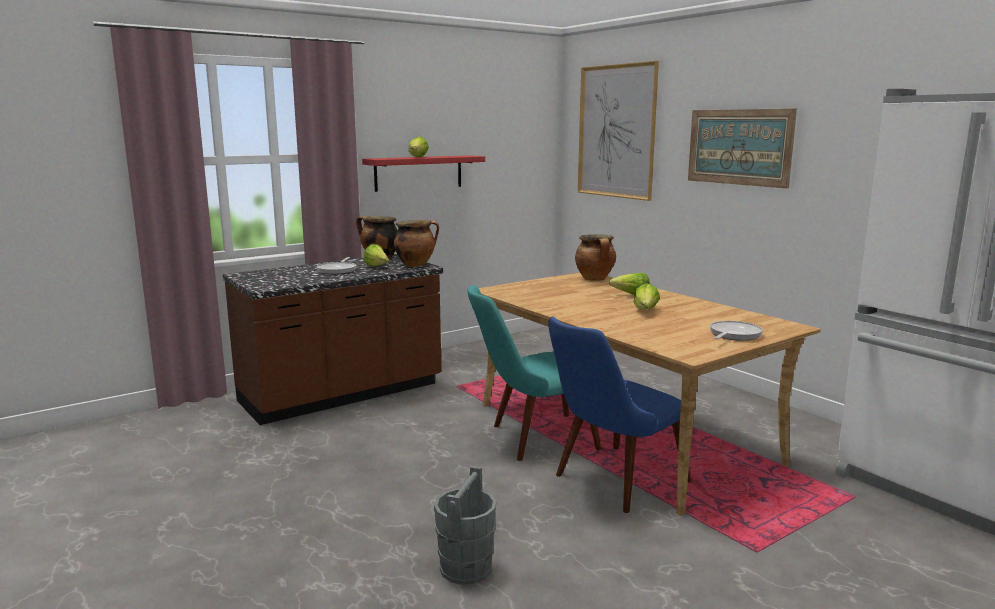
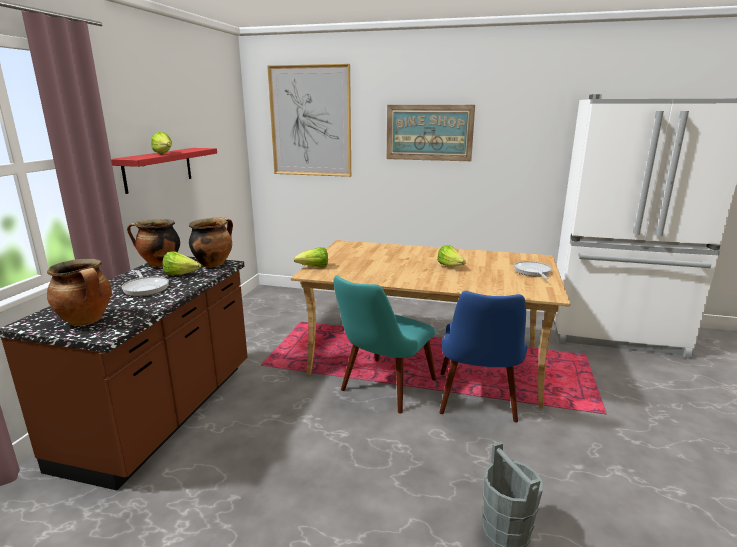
camera: 40 degrees left, 5 degrees up
cooking pot [575,234,616,281] -> cooking pot moved to [47,259,112,326]
lettuce [609,273,650,295] -> lettuce moved to [293,247,328,268]

